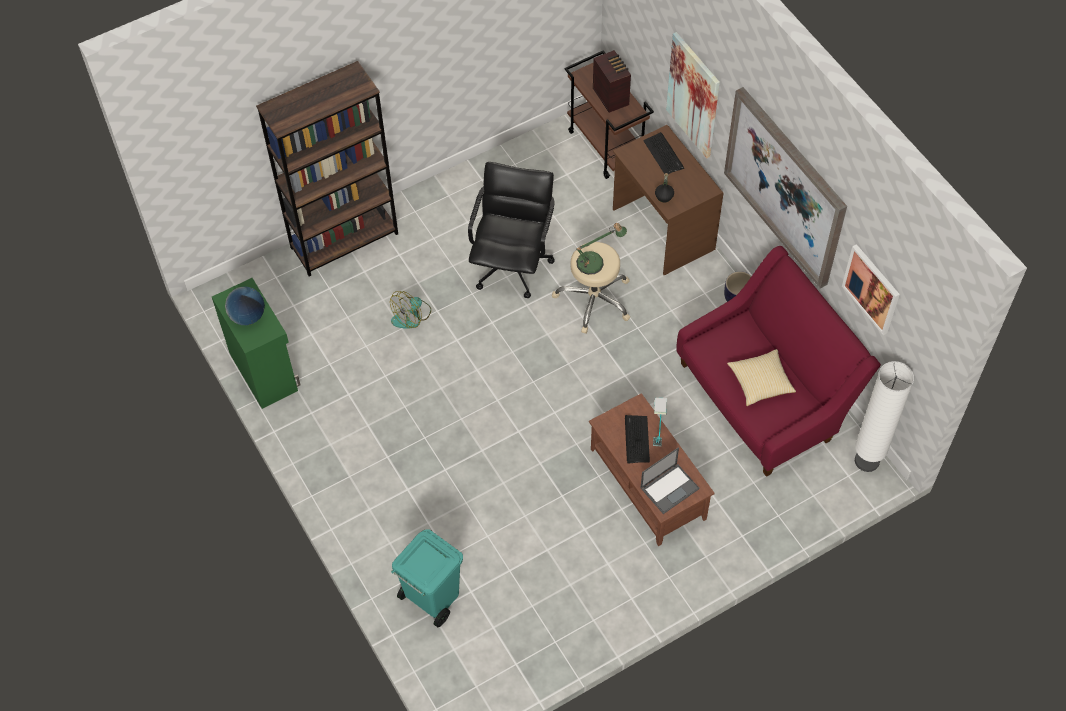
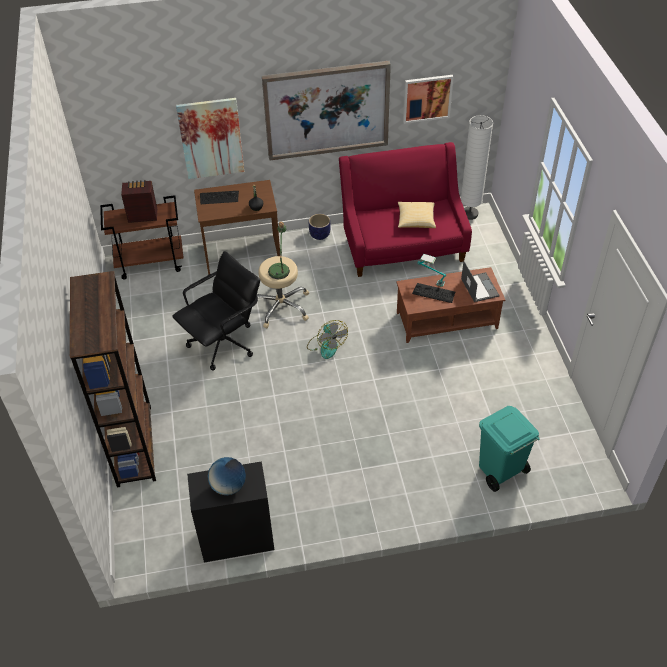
camera: 70 degrees left, 10 degrees down
green cabinet [212,278,301,409] -> black cabinet [187,461,274,562]
fan [390,291,431,329] -> fan moved to [307,320,348,359]
black office chair [468,162,555,298] -> black office chair turned 105 degrees clockwise [172,251,260,371]

